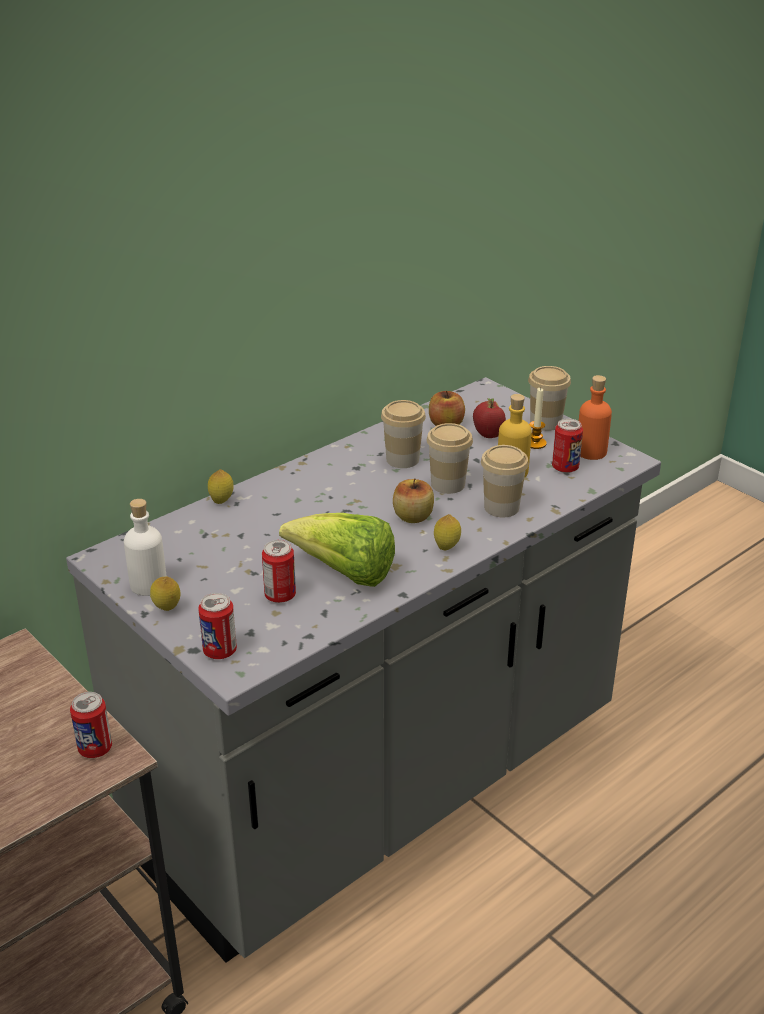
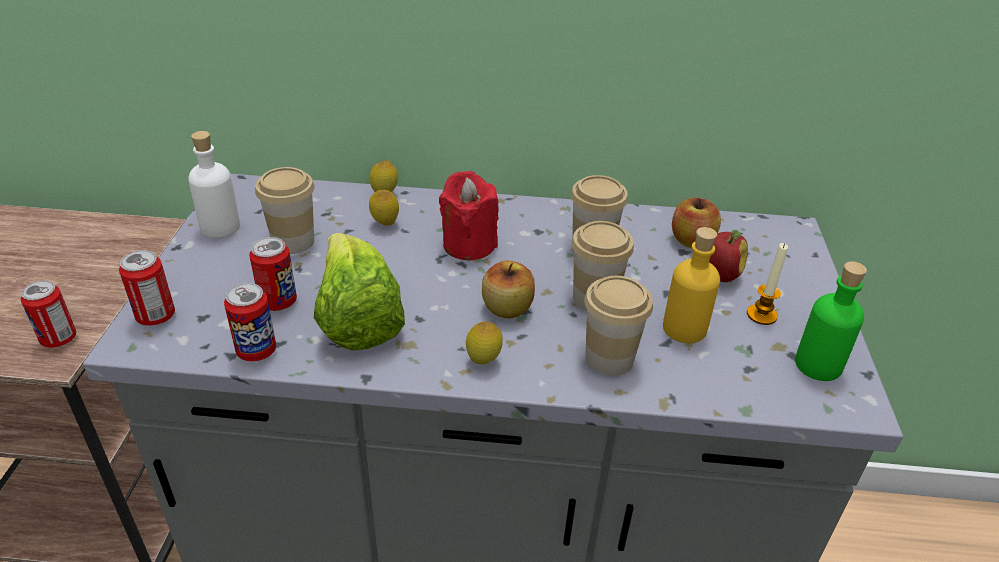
camera: 45 degrees right, 5 degrees up
lemon [150,577,180,611] -> lemon moved to [369,190,399,226]
cup [528,366,571,431] -> cup moved to [255,167,314,254]
can [552,419,583,473] -> can moved to [224,283,276,362]
orange bottle [579,375,612,460] -> green bottle [795,261,867,381]
none -> red candle [439,171,499,261]

